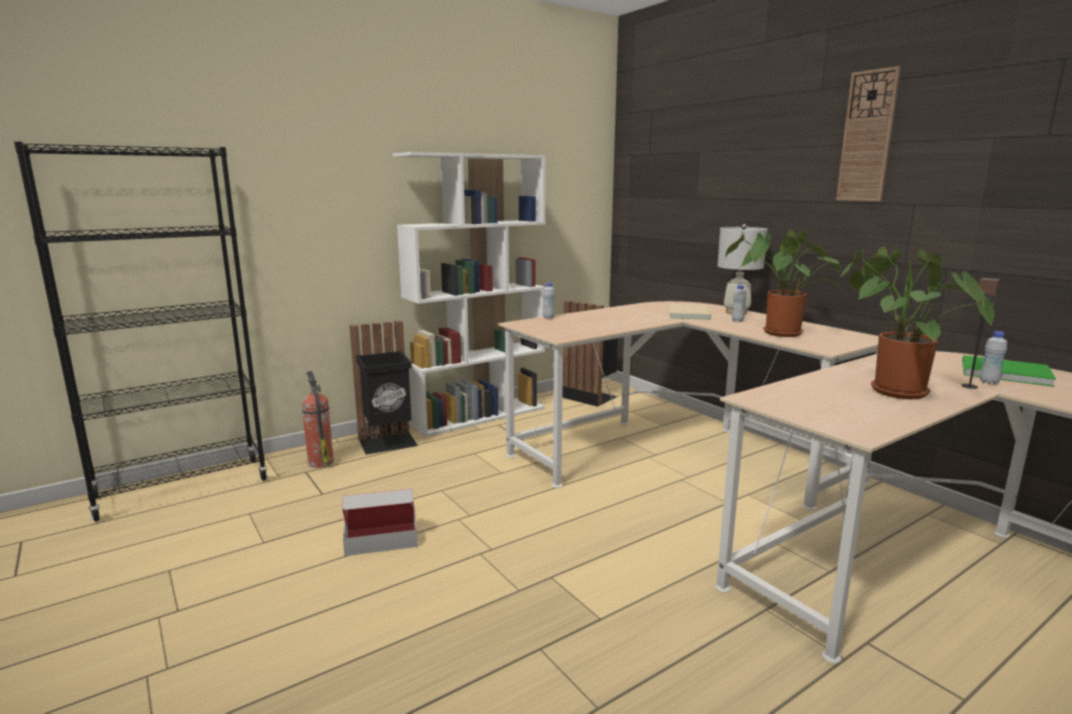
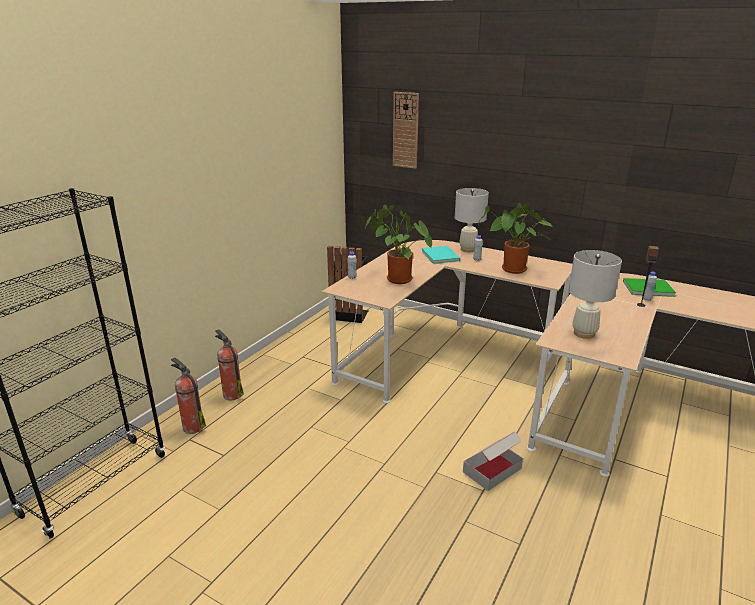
camera: 25 degrees left, 10 degrees up
cardboard box [342,488,418,556] -> cardboard box moved to [463,432,523,491]
black trash can [349,321,418,455] -> fire extinguisher [215,329,244,400]
white bookcase [393,152,546,437] -> none
beige book [669,304,712,320] -> turquoise book [422,246,461,264]
wall clock [836,66,901,201] -> wall clock moved to [393,92,419,169]
potted plant [837,247,994,399] -> potted plant moved to [365,205,432,284]
none -> white table lamp [569,250,622,339]

